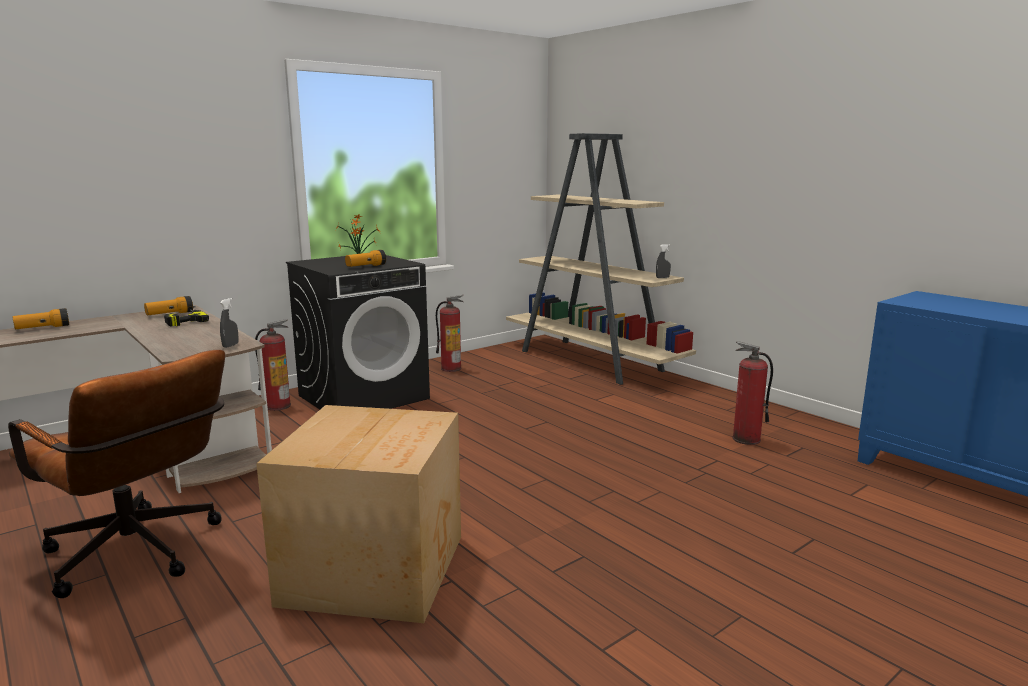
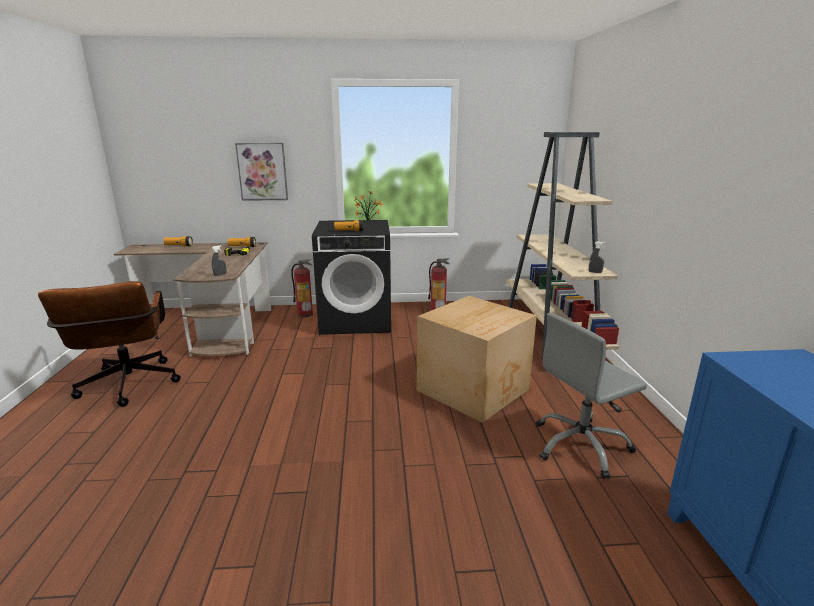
camera: 35 degrees right, 5 degrees up
cardboard box [256,405,461,623] -> cardboard box moved to [417,296,537,423]
fire extinguisher [732,341,773,445] -> grey office chair [536,313,647,479]
none -> picture [235,143,288,201]

